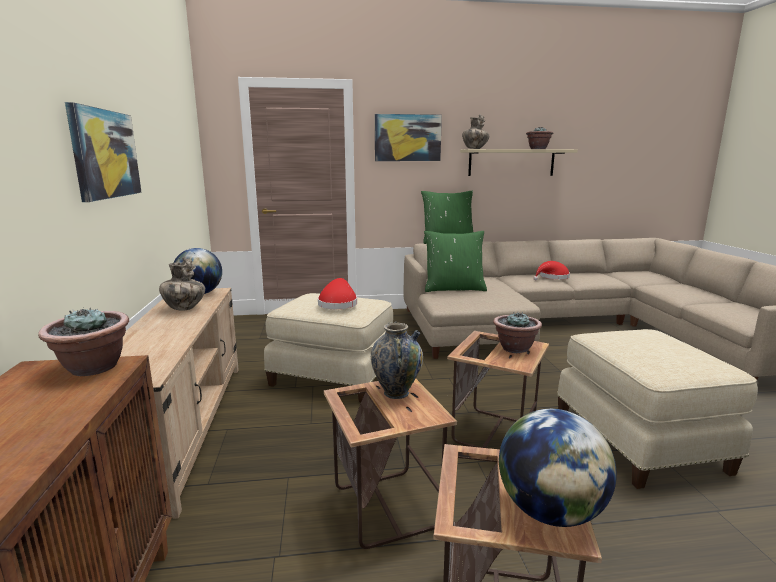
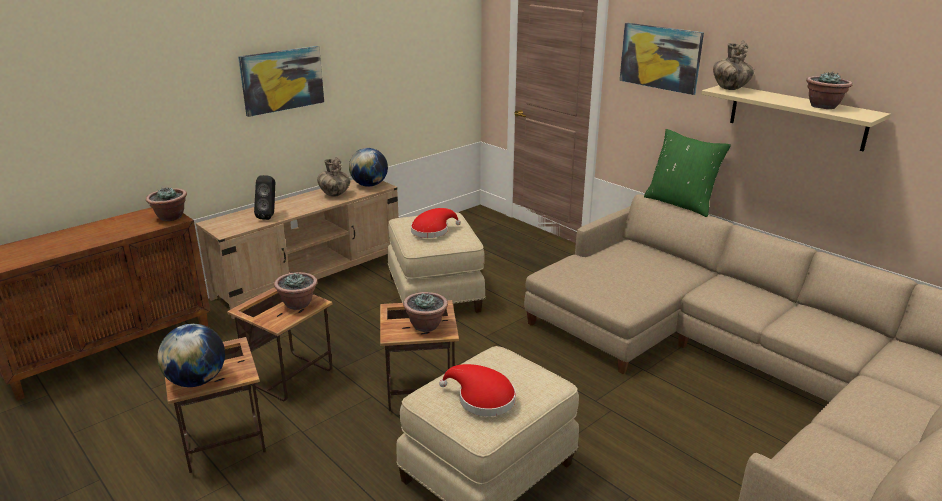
camera: 55 degrees right, 10 degrees up
vase [371,321,423,399] -> potted plant [274,272,317,310]
green pillow [424,231,487,292] -> none
red hat [534,261,570,280] -> red hat moved to [439,364,516,416]
none -> black speaker [254,175,275,220]

